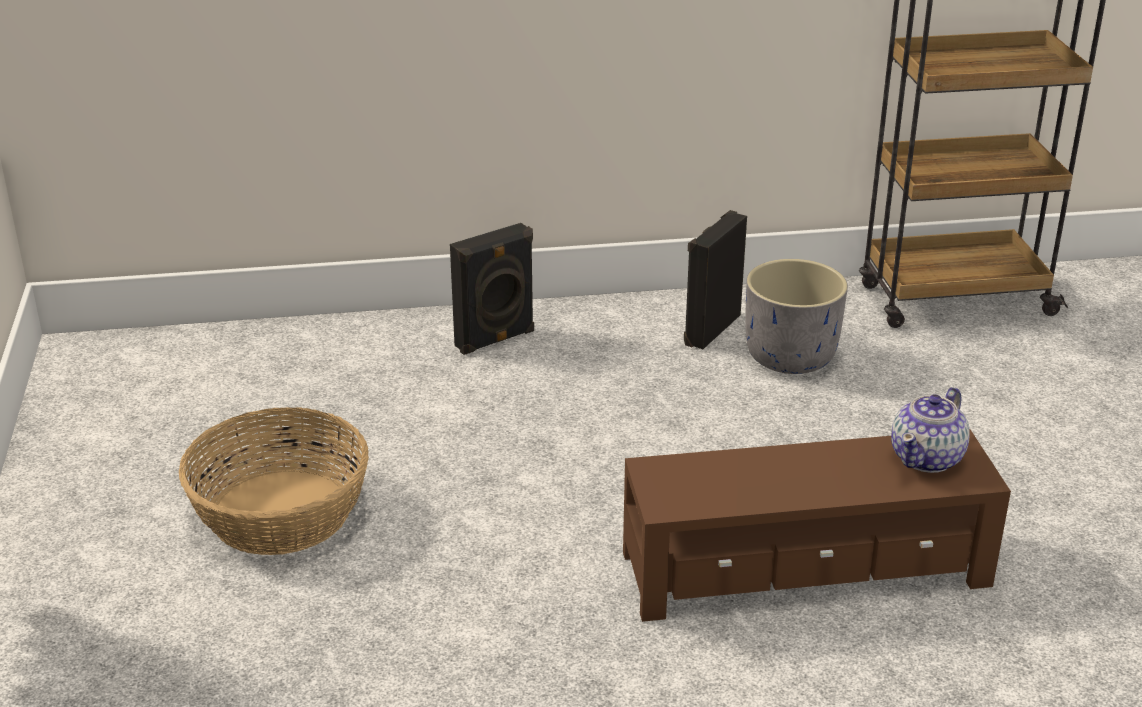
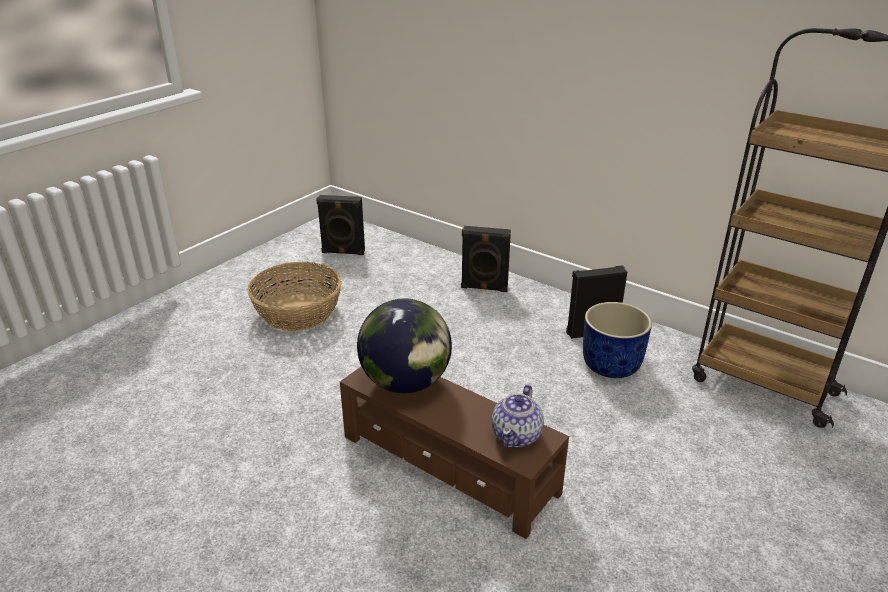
camera: 45 degrees right, 0 degrees up
grey planter [745,259,848,374] -> blue planter [583,302,652,378]
teapot [891,387,970,473] -> teapot turned 60 degrees counterclockwise [492,384,544,448]
none -> black speaker [316,195,365,255]
none -> globe [357,298,452,393]

